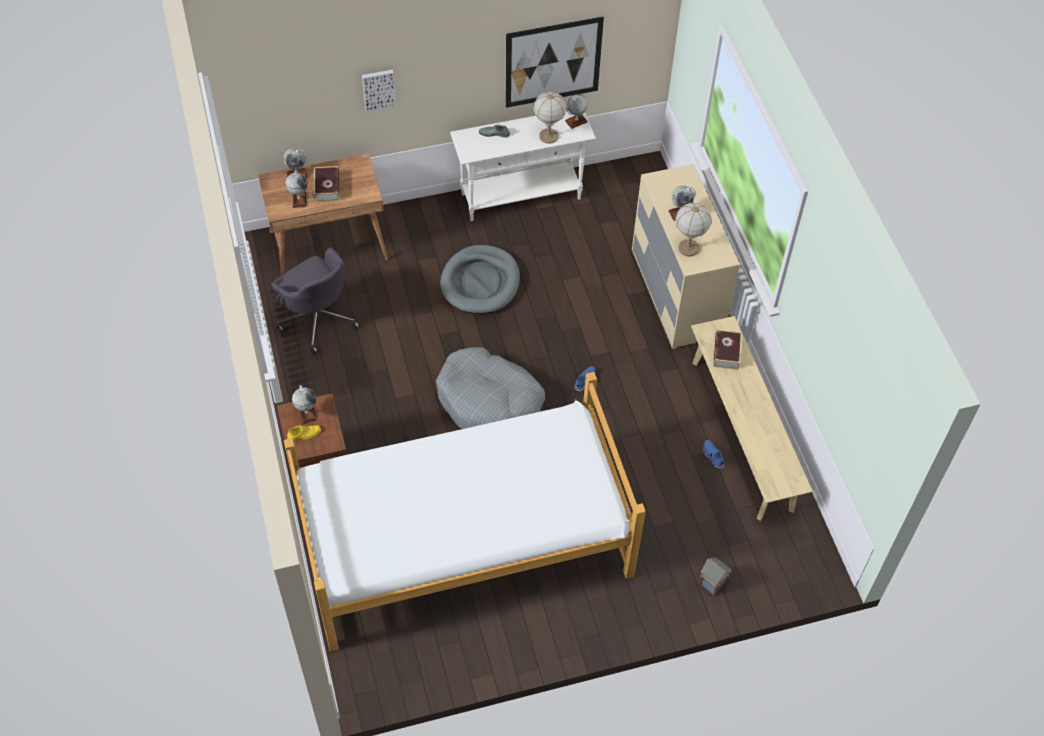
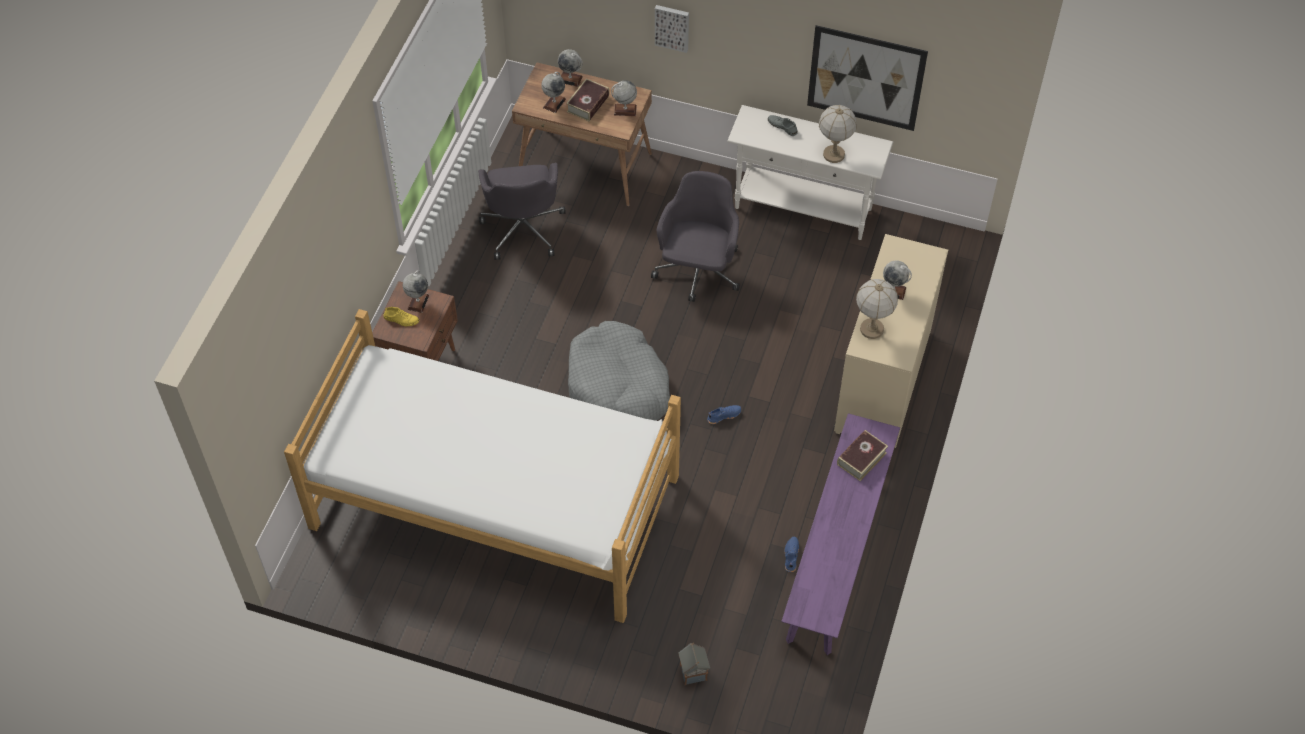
camera: 35 degrees right, 0 degrees up
grey dog bed [440,245,520,314] -> grey office chair [651,171,740,302]
globe [565,94,588,129] -> globe moved to [611,80,637,116]
beige bench [691,316,813,521] -> purple bench [781,413,900,655]

